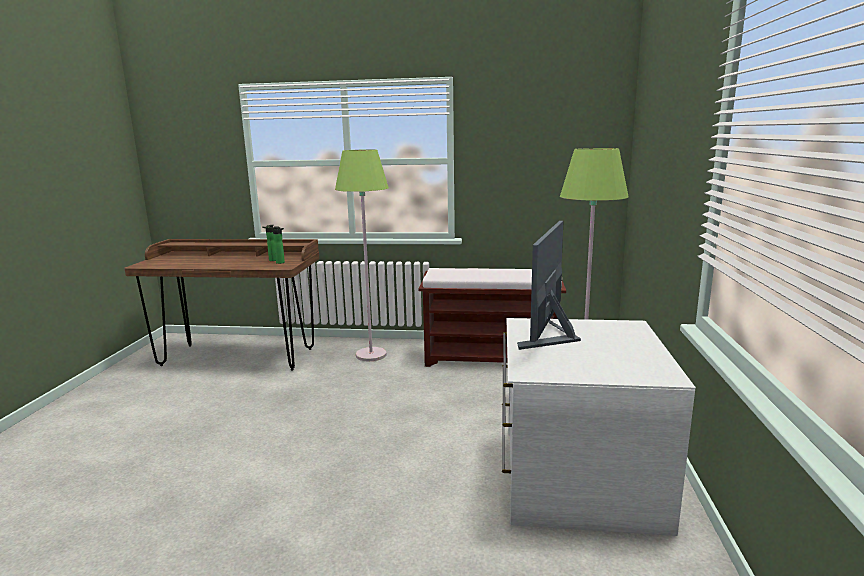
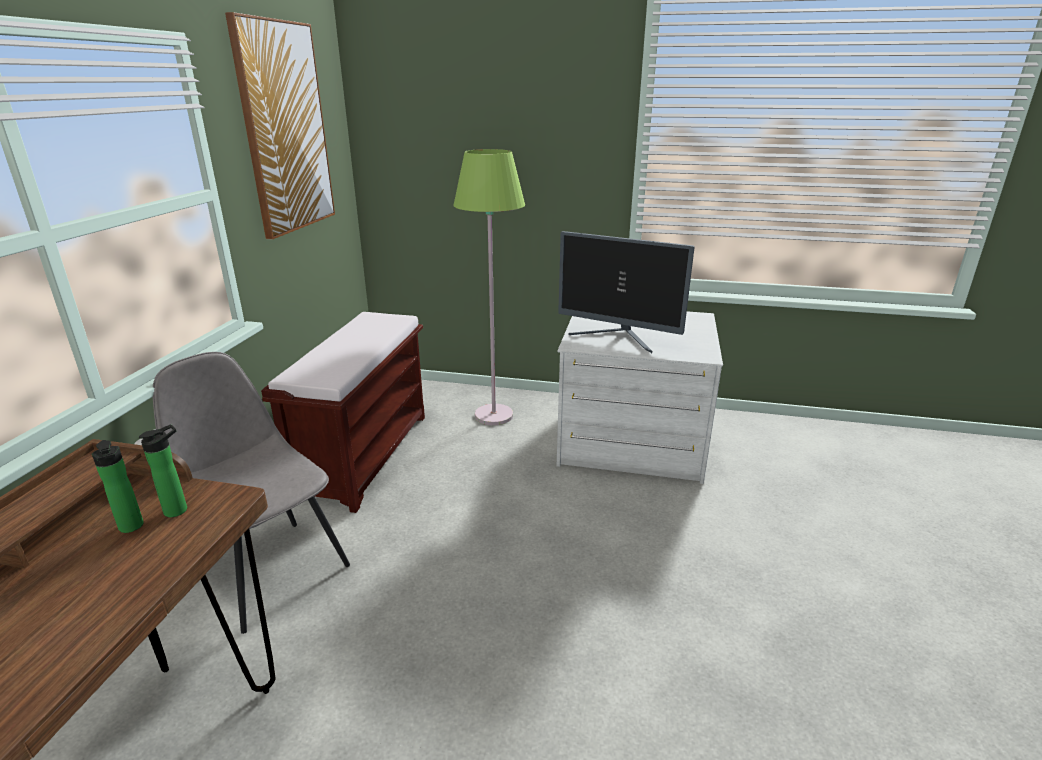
camera: 85 degrees left, 10 degrees up
green floor lamp [335,149,389,361] -> grey chair [153,352,350,634]
none -> picture [225,12,335,240]

